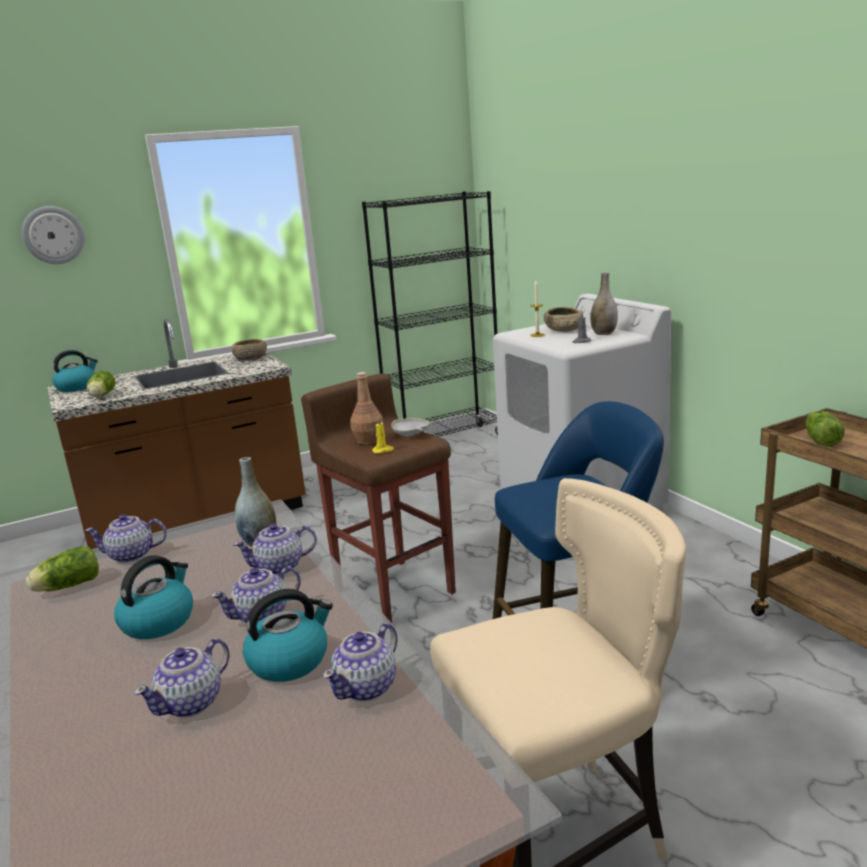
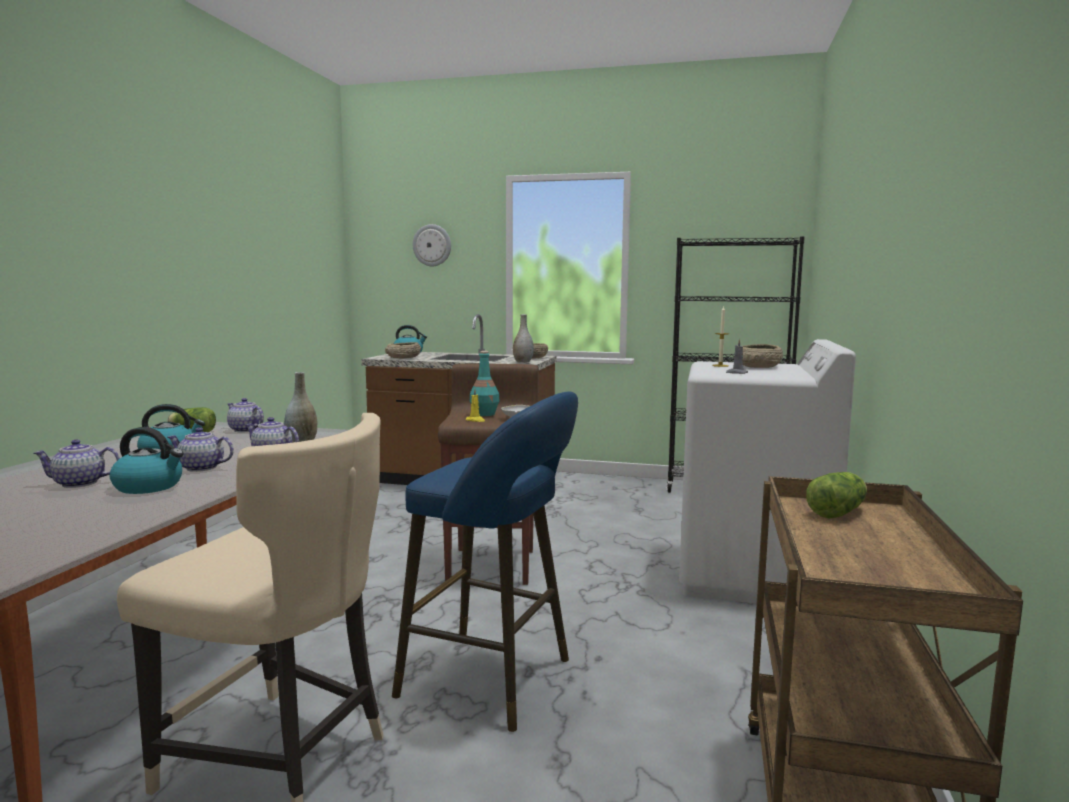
camera: 40 degrees right, 10 degrees down
lettuce [87,371,116,397] -> beige bowl [385,342,421,358]
teapot [323,623,398,701] -> none
brown bottle [350,372,384,445] -> turquoise bottle [470,351,499,416]
grey vase [590,272,618,335] -> grey vase moved to [513,314,534,363]

